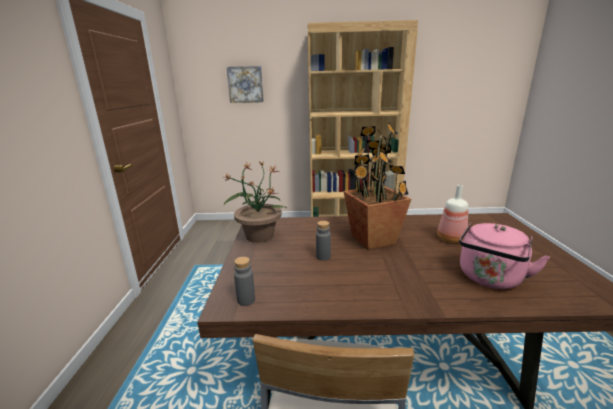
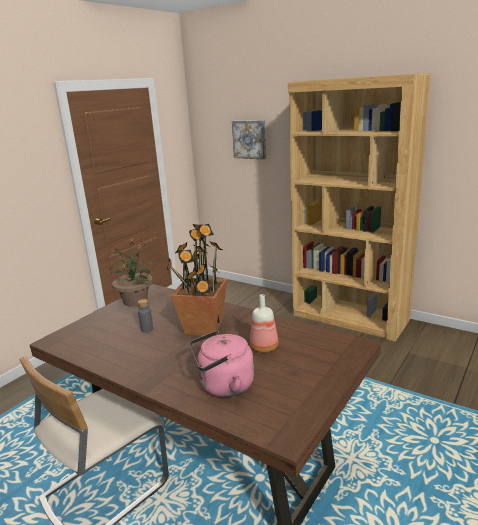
camera: 35 degrees right, 0 degrees up
grey bottle [234,257,255,306] -> none

